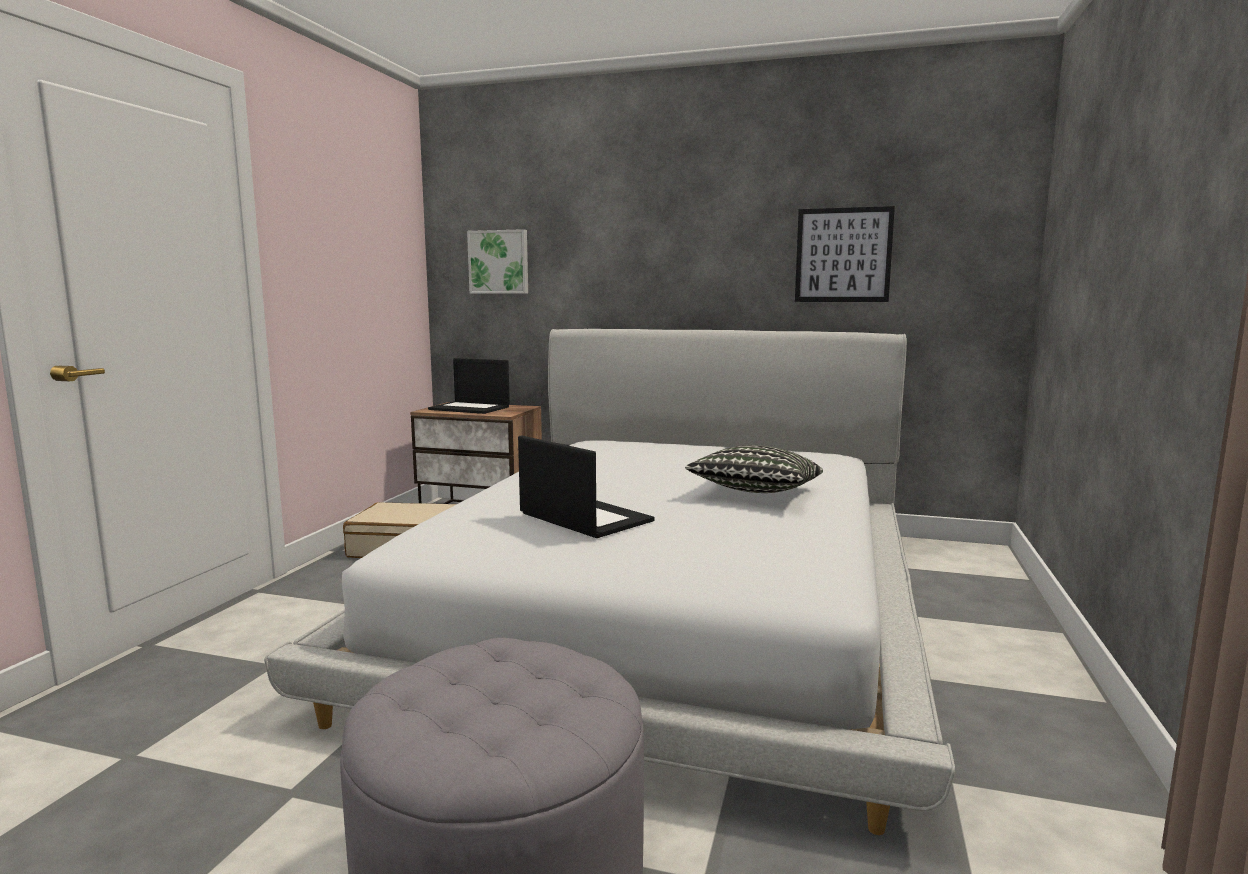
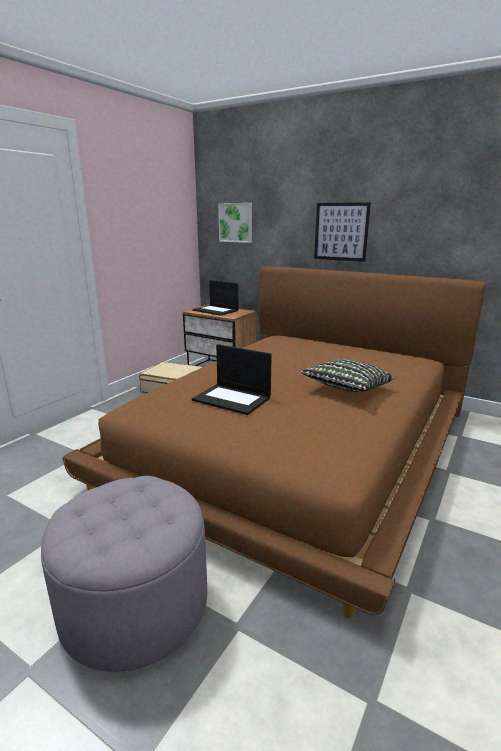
camera: 15 degrees right, 10 degrees up
white bed [264,329,955,835] -> brown bed [63,266,486,618]
laptop [518,436,654,538] -> laptop turned 150 degrees clockwise [192,344,272,415]
picture [795,206,895,302] -> picture moved to [314,202,371,262]

